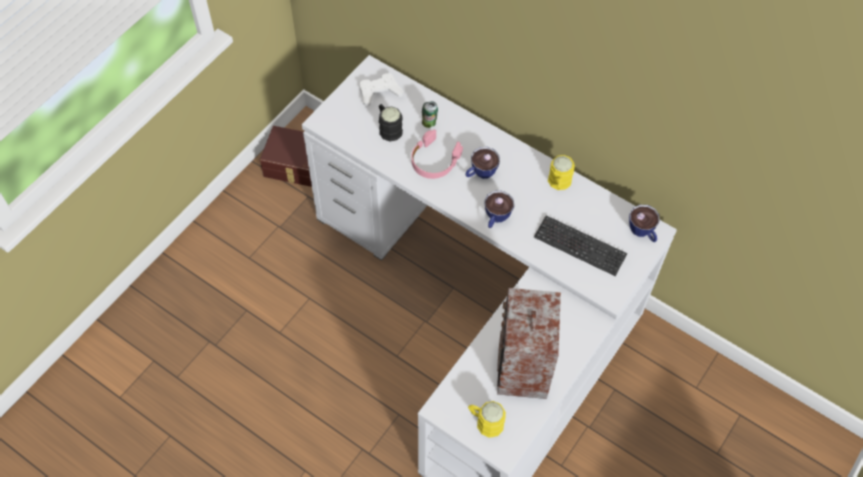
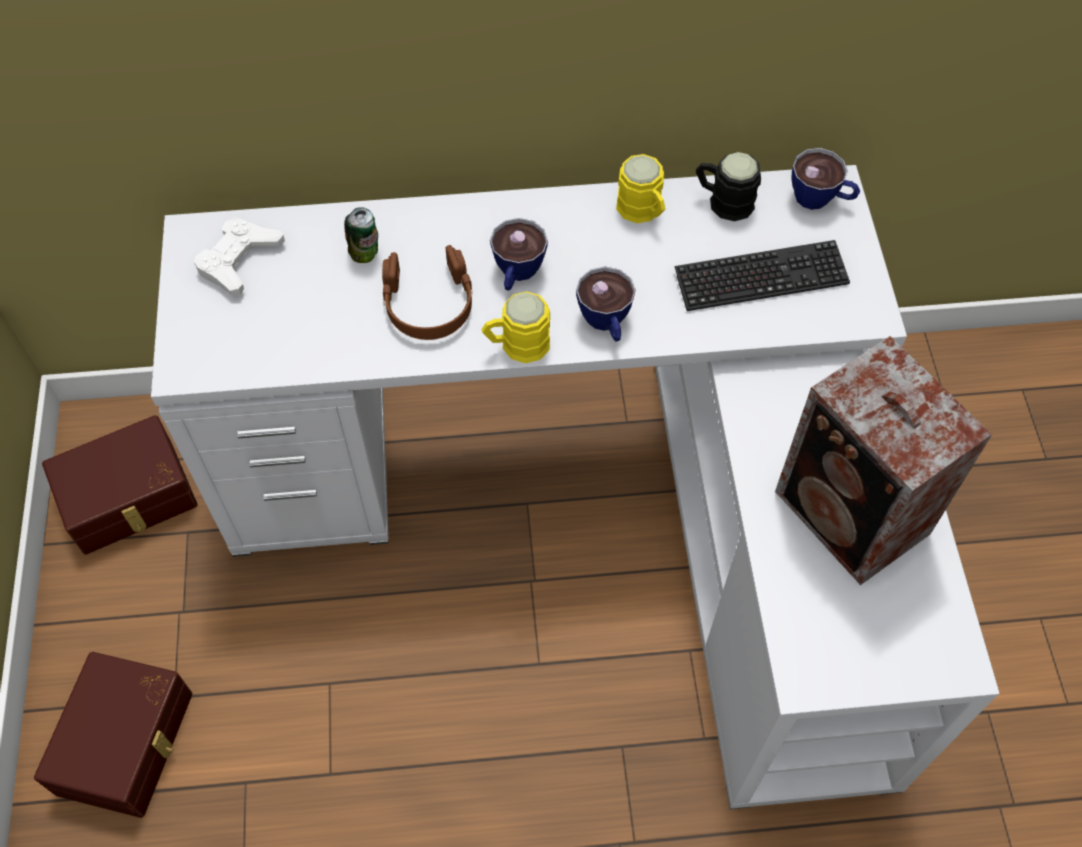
camera: 40 degrees left, 0 degrees up
black mug [379,104,403,141] -> black mug moved to [696,152,761,221]
pink headphones [411,129,463,179] -> brown headphones [382,245,472,340]
yellow mug [468,401,506,438] -> yellow mug moved to [481,291,550,363]
none -> brown storage box [34,652,192,818]

